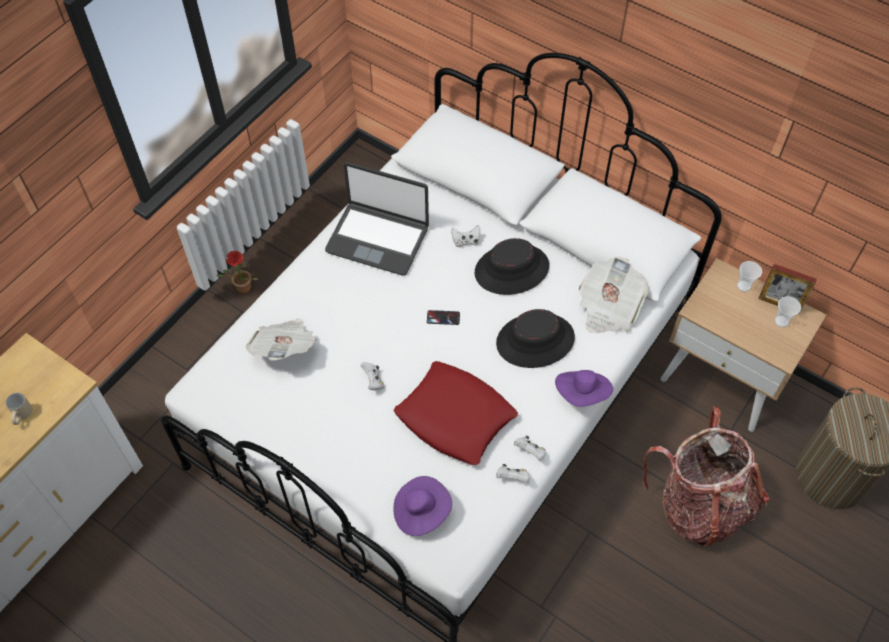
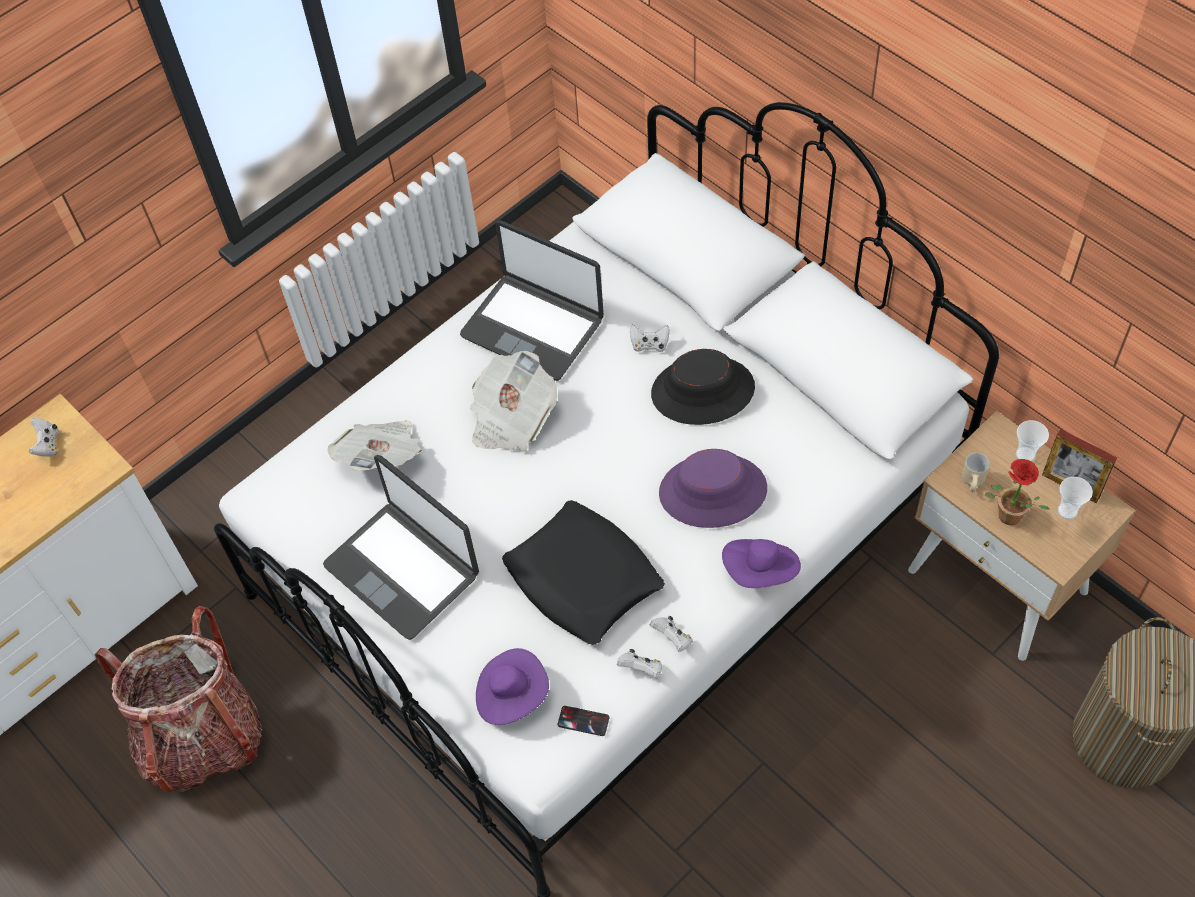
camera: 15 degrees right, 0 degrees up
beige mug [6,393,32,425] -> beige mug moved to [962,453,990,492]
potted plant [216,251,258,294] -> potted plant moved to [985,459,1050,525]
white game controller [360,362,385,390] -> white game controller moved to [29,417,59,456]
red pillow [394,361,518,465] -> black pillow [502,500,665,645]
phone [427,310,460,325] -> phone moved to [558,706,609,736]
black hat [496,309,575,368] -> purple hat [659,449,767,528]
newspaper [579,257,648,333] -> newspaper moved to [470,351,557,451]
backpack [643,406,769,546] -> backpack moved to [95,606,262,792]
none -> laptop [323,455,479,640]

